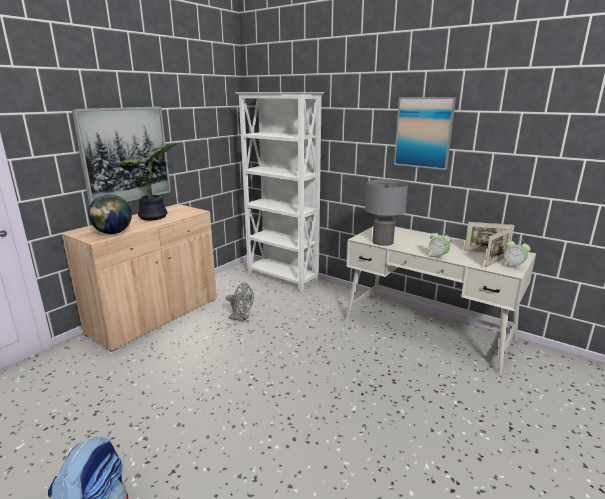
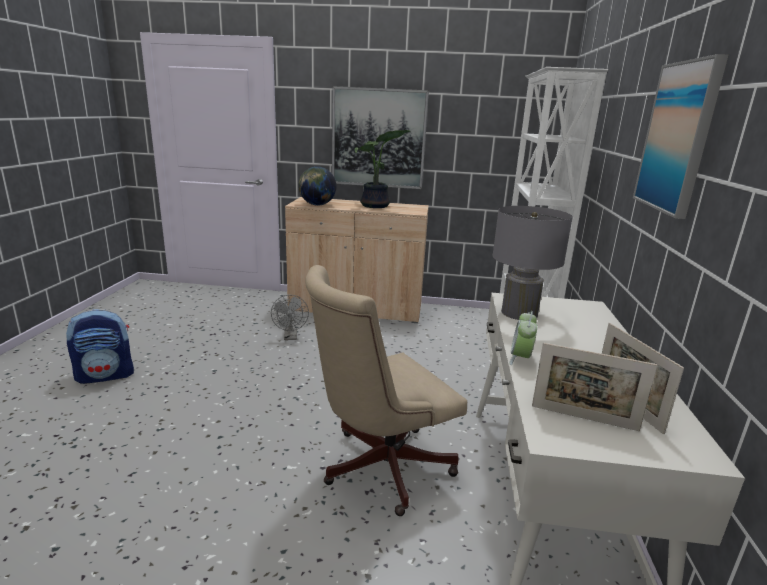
camera: 60 degrees right, 0 degrees up
grey fan [226,283,254,322] -> grey fan moved to [271,295,309,340]
alarm clock [502,239,531,270] -> none
none -> beige office chair [305,265,467,516]

